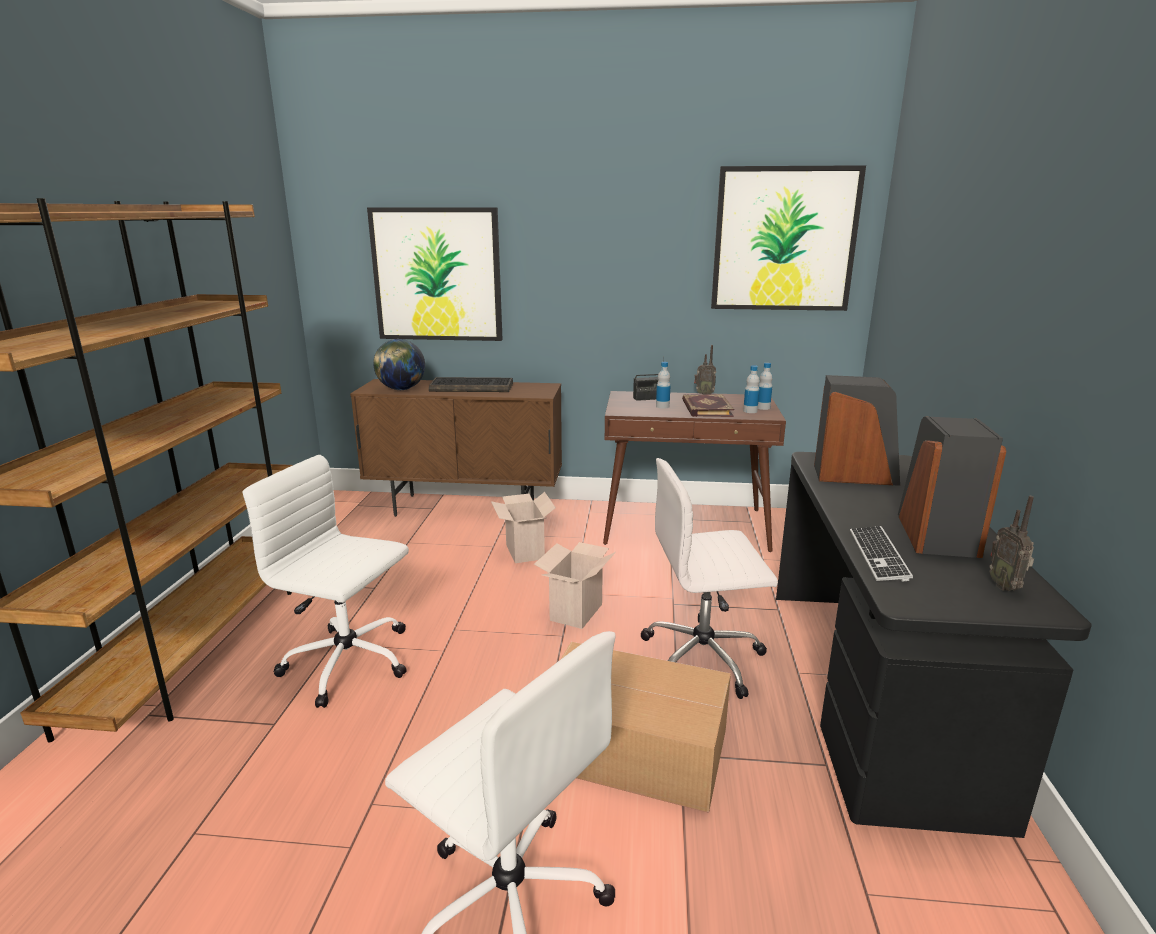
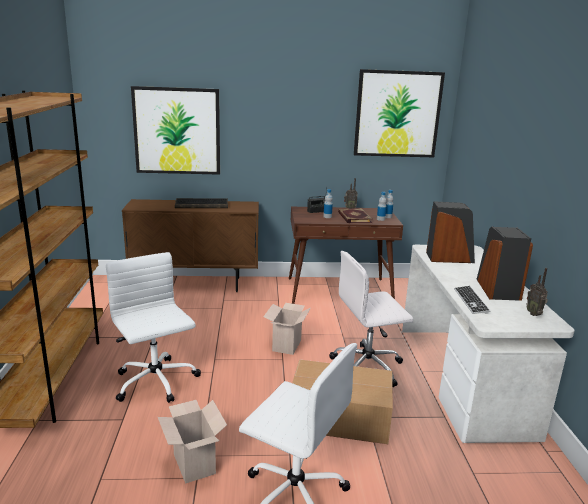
camera: 10 degrees left, 0 degrees up
white office chair [243,455,409,708] -> white office chair turned 45 degrees clockwise [106,252,201,403]
globe [373,339,425,390] -> none
cardboard box [491,492,556,563] -> cardboard box moved to [158,400,227,484]
black desk [776,452,1092,838] -> white desk [402,245,575,443]

